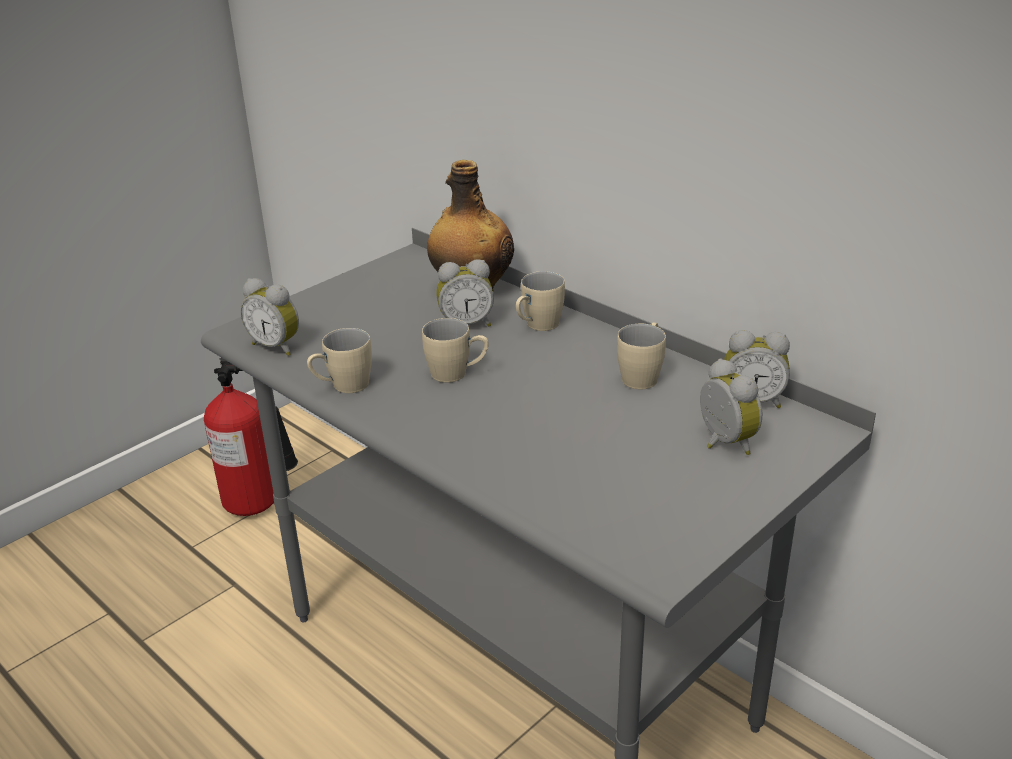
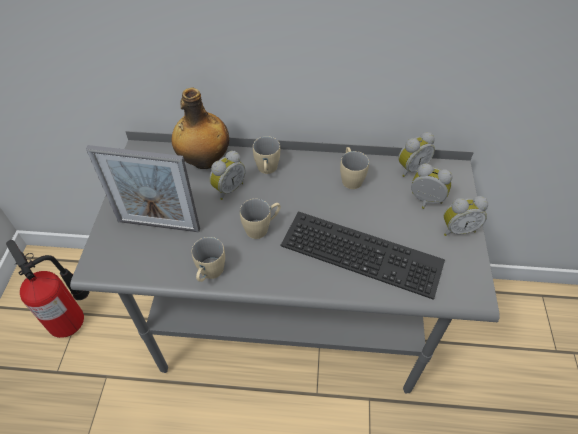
camera: 40 degrees left, 20 degrees up
alarm clock [240,278,299,356] -> alarm clock moved to [444,196,488,236]
none -> picture frame [86,145,200,232]
none -> keyboard [281,211,445,300]

